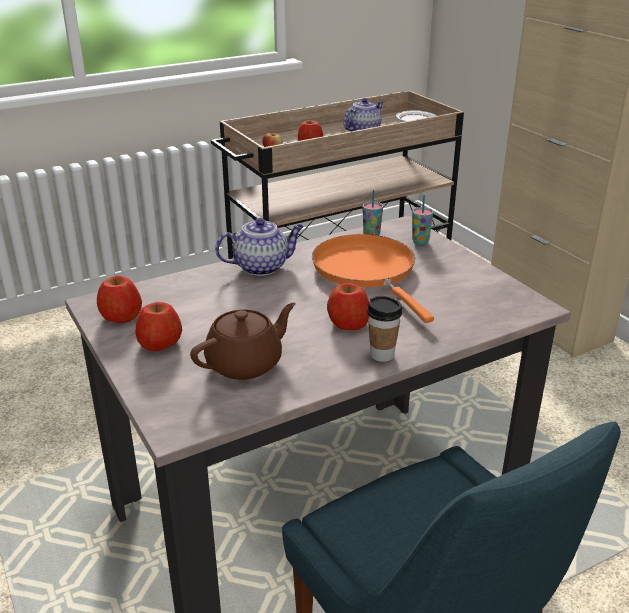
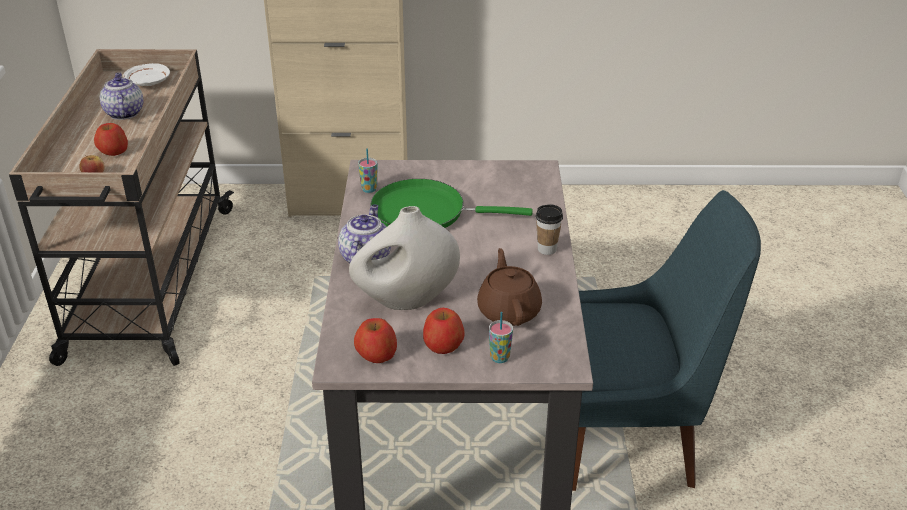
camera: 60 degrees left, 5 degrees up
orange frying pan [312,234,434,323] -> green frying pan [370,179,533,228]
apple [327,283,369,330] -> none
cup [412,195,433,245] -> cup moved to [489,312,513,363]
none -> white vase [349,206,460,310]

